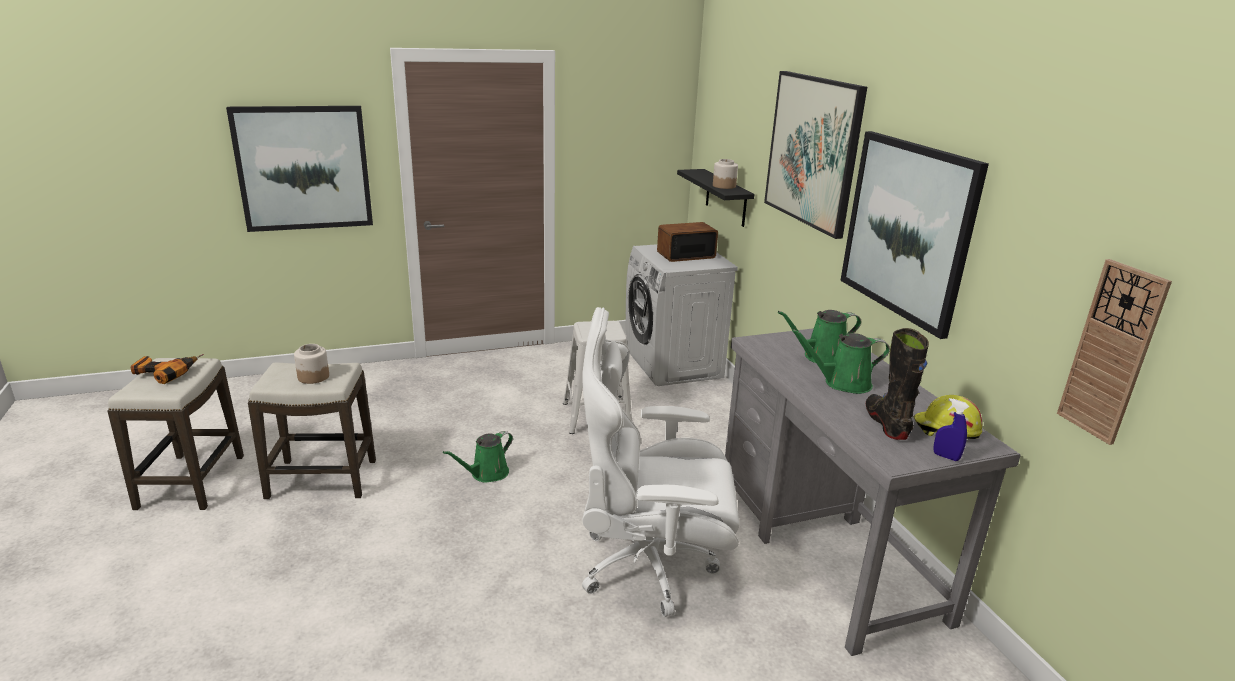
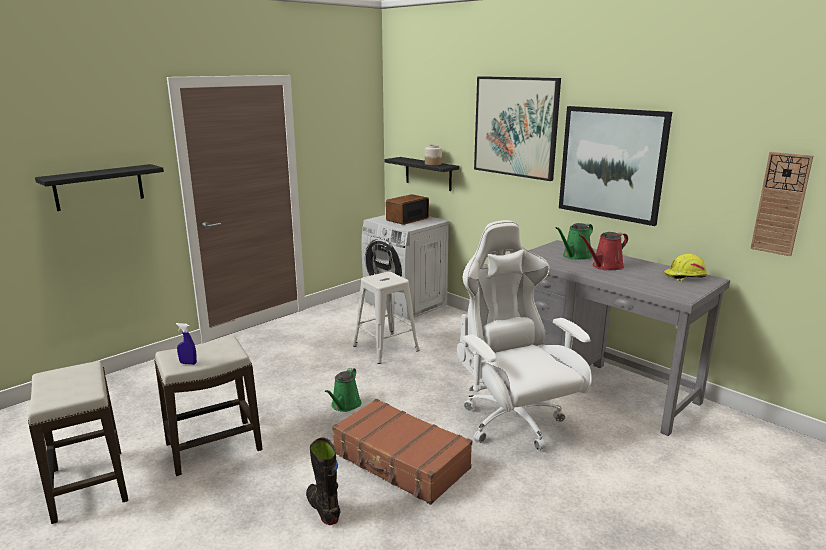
camera: 25 degrees left, 5 degrees down
power drill [131,354,204,384] -> none
picture [226,106,373,232] -> black shelf [35,164,164,211]
jar [294,344,329,384] -> none
white office chair [582,307,739,617] -> white office chair turned 90 degrees clockwise [457,220,592,451]
green watering can [792,329,890,394] -> red watering can [579,232,628,270]
black boot [866,328,929,440] -> black boot moved to [306,437,340,525]
blue spray bottle [933,398,969,461] -> blue spray bottle moved to [176,323,197,365]
none -> brown suitcase [332,399,472,505]

